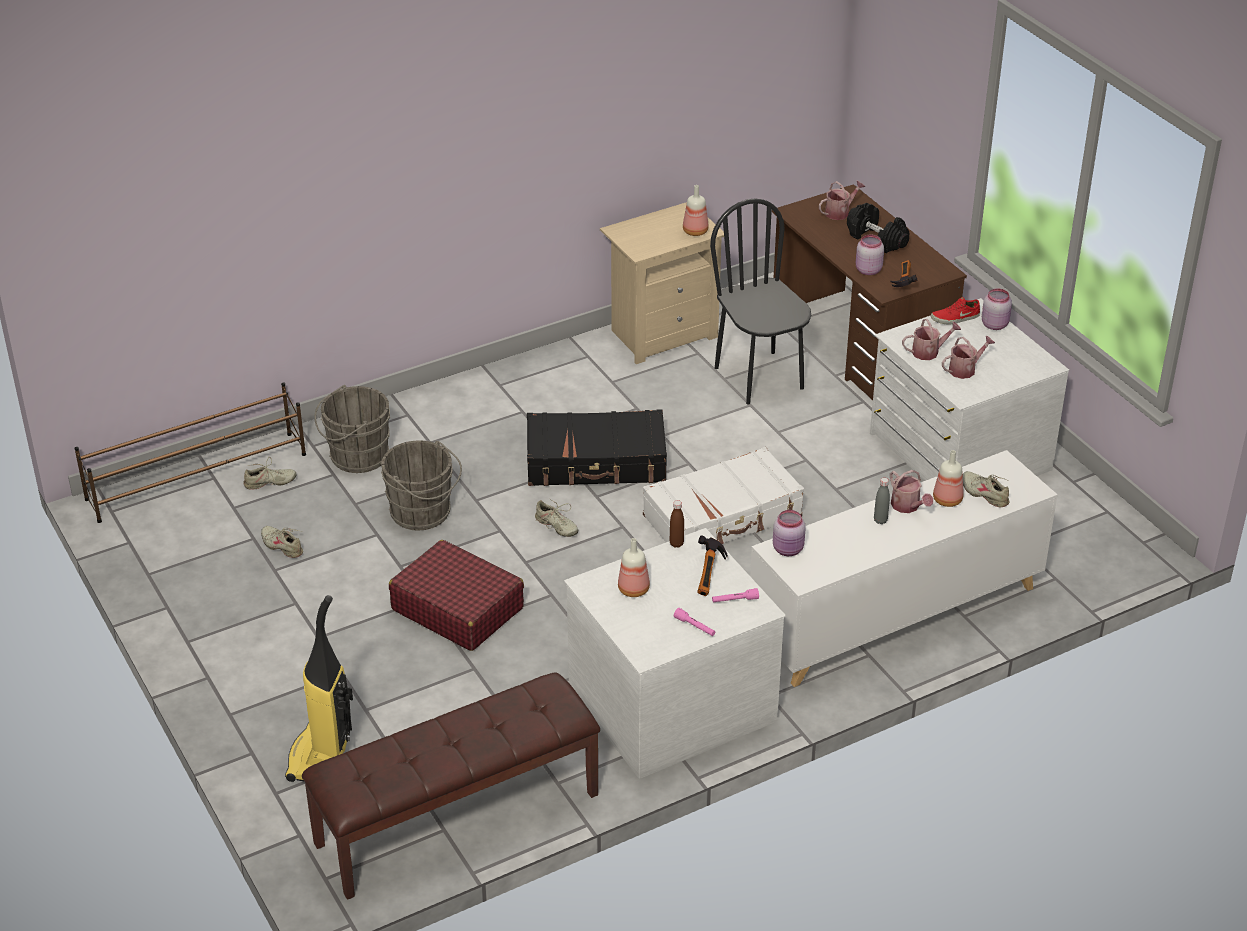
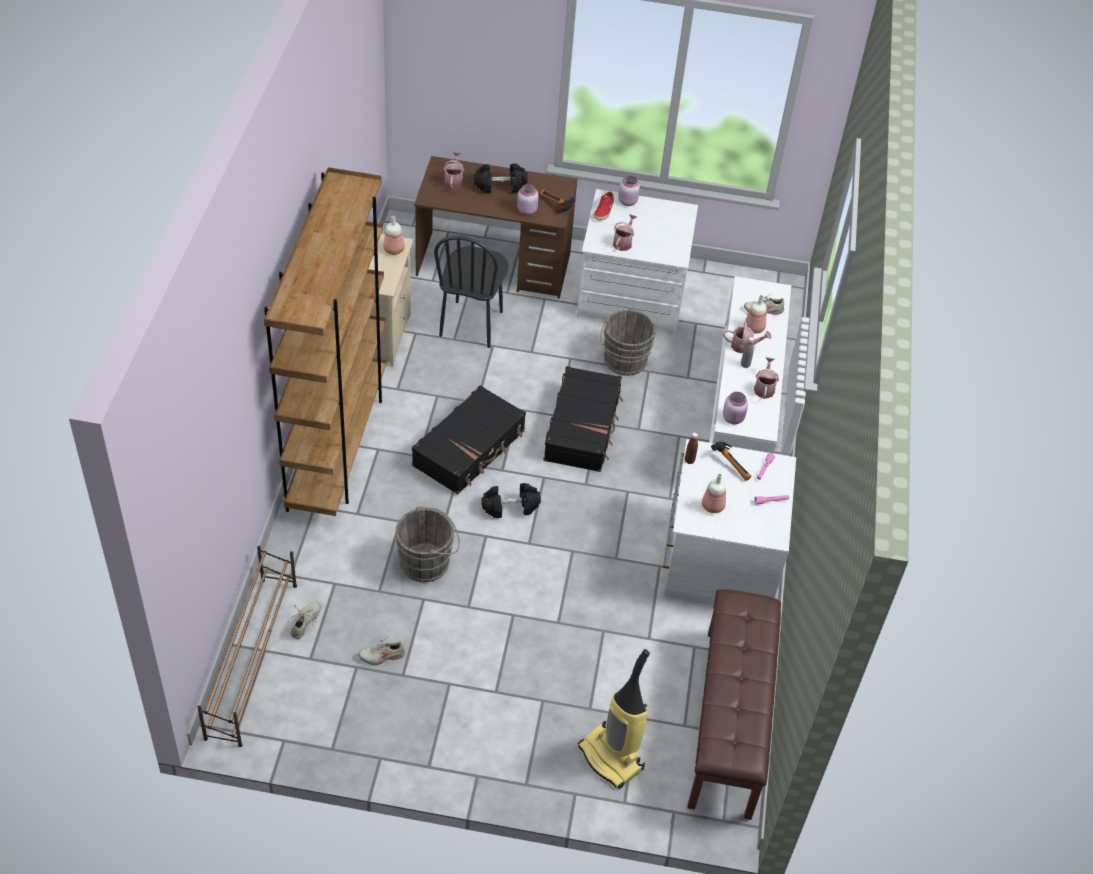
camera: 55 degrees left, 10 degrees up
grey bucket [315,385,390,473] -> grey bucket moved to [600,310,657,376]
red suitcase [389,540,524,651] -> none
beige shoe [535,499,578,537] -> black dumbbell [482,483,541,518]
white suitcase [643,447,804,544] -> black suitcase [543,366,623,472]
black chair [710,198,811,405] -> black chair turned 90 degrees counterclockwise [434,236,509,348]
watering can [942,336,995,379] -> watering can moved to [754,357,779,399]
none -> brown bookcase [264,167,386,516]

